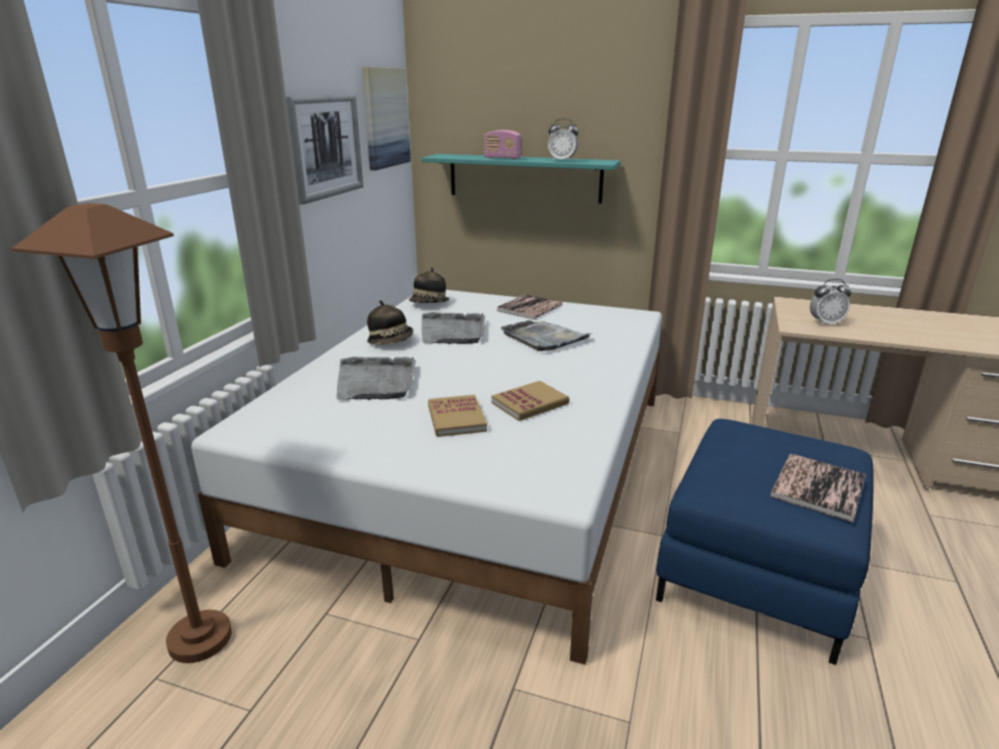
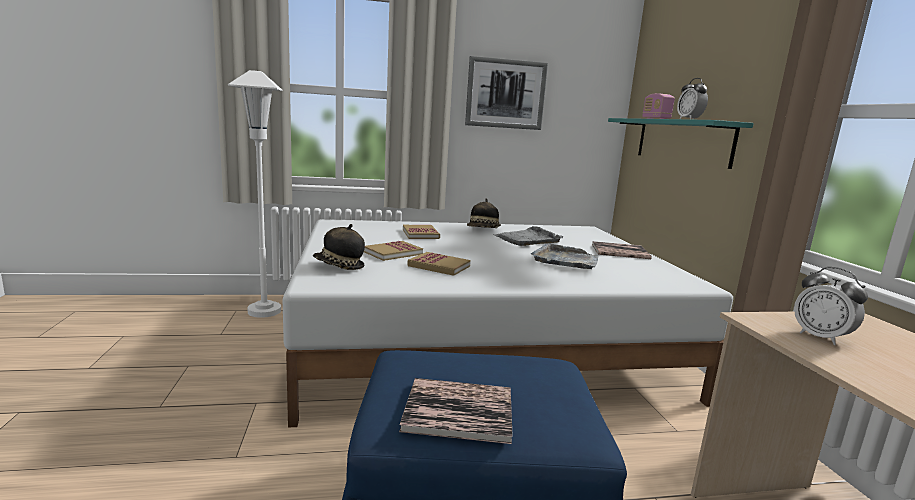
camera: 60 degrees right, 10 degrees down
brown floor lamp [11,203,232,663] -> white floor lamp [228,70,283,318]
grey tray [337,357,416,400] -> book [403,225,440,239]
picture [362,67,411,170] -> none
hat [409,267,449,303] -> hat moved to [313,224,365,270]

